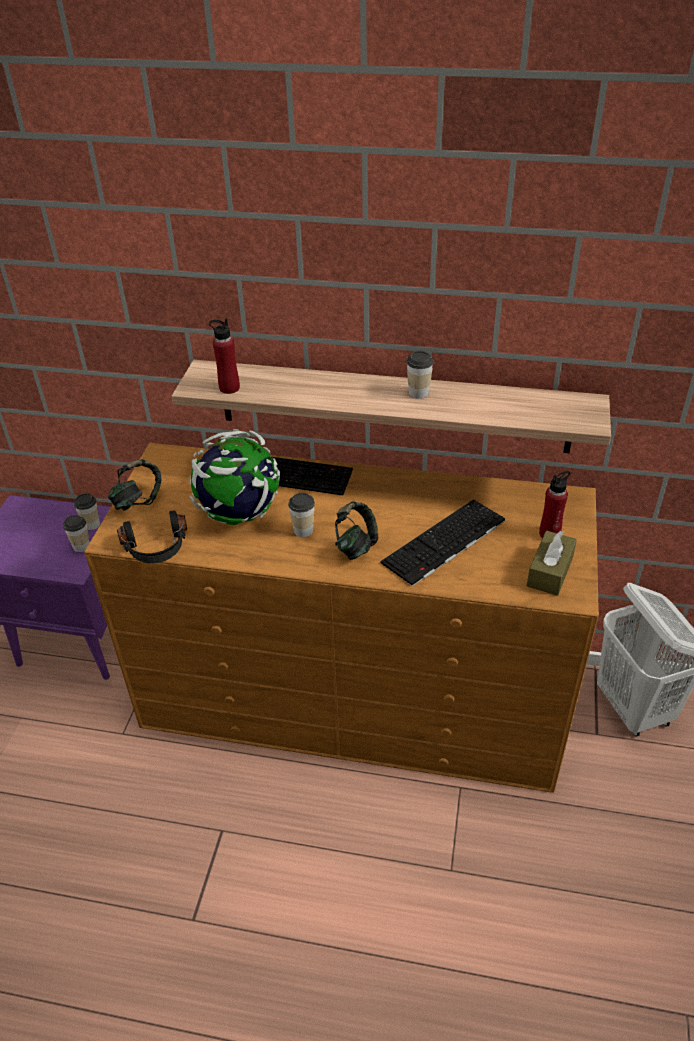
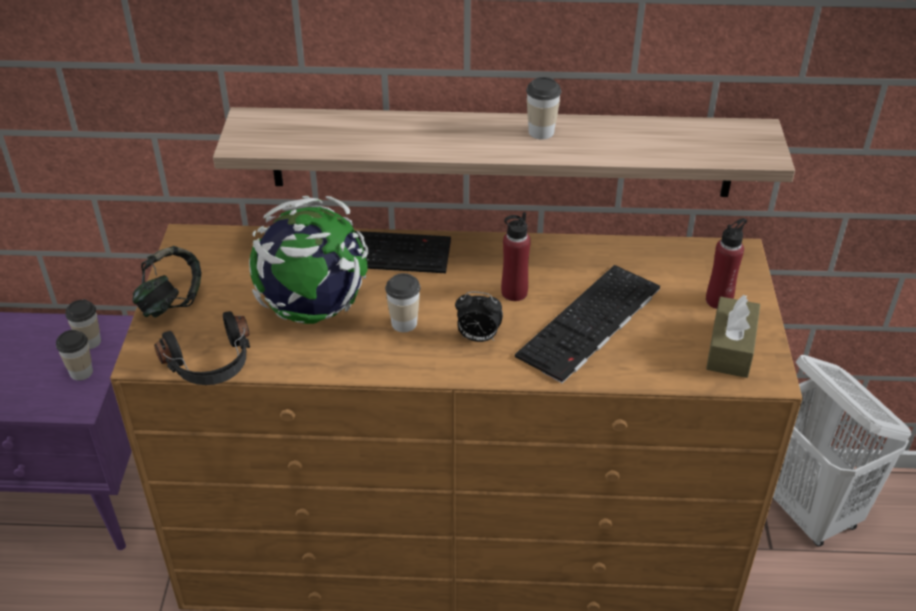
camera: 10 degrees left, 0 degrees up
red bottle [209,318,240,394] -> red bottle moved to [501,212,531,301]
headphones [335,501,378,560] -> alarm clock [455,292,503,342]

